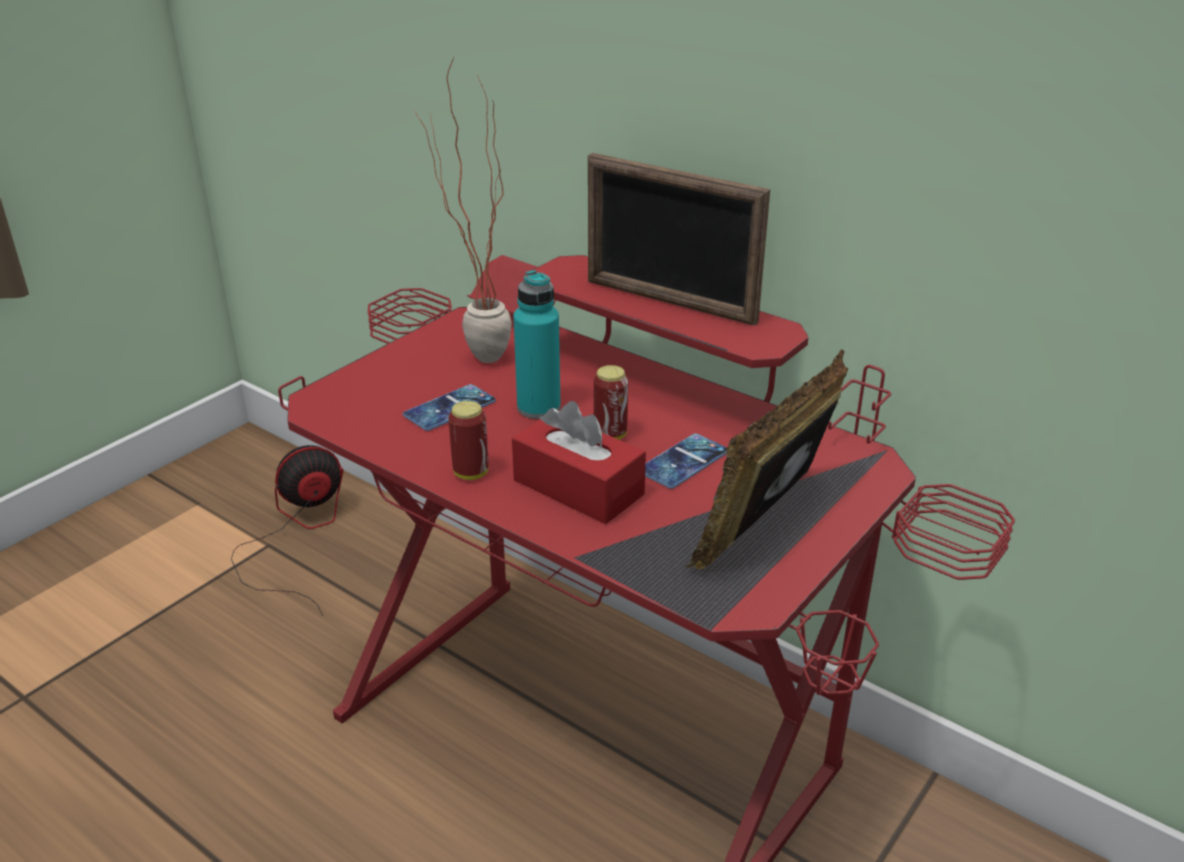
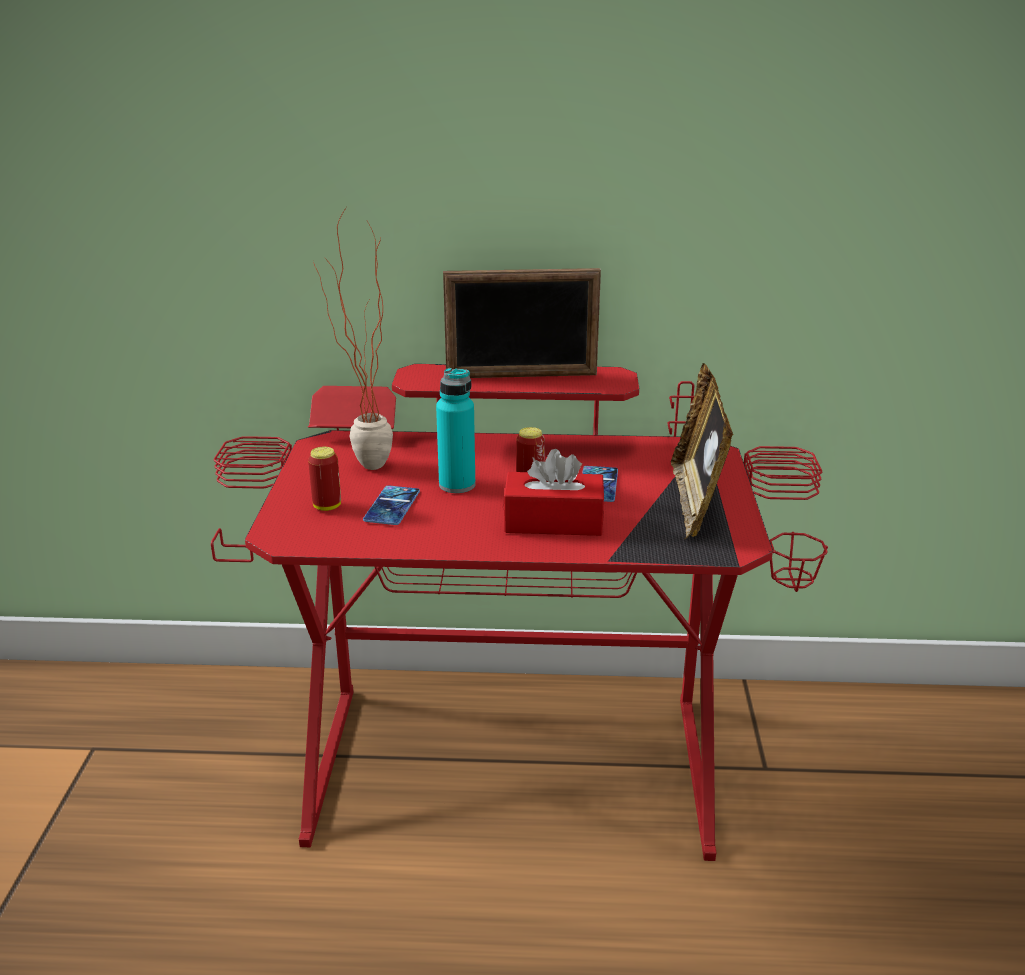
camera: 35 degrees left, 5 degrees down
fan [231,445,343,616] -> none
can [448,401,489,480] -> can moved to [308,447,341,511]

